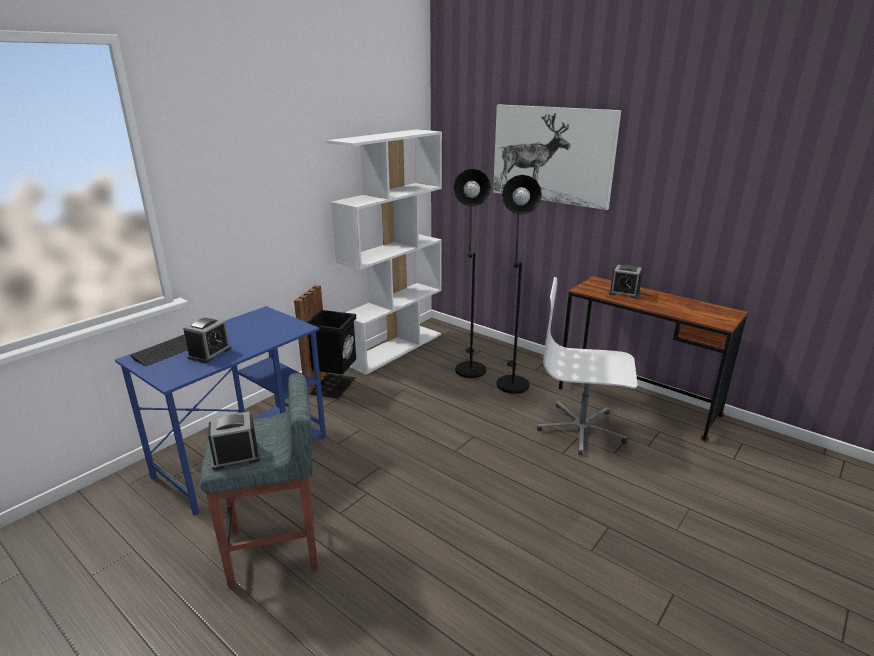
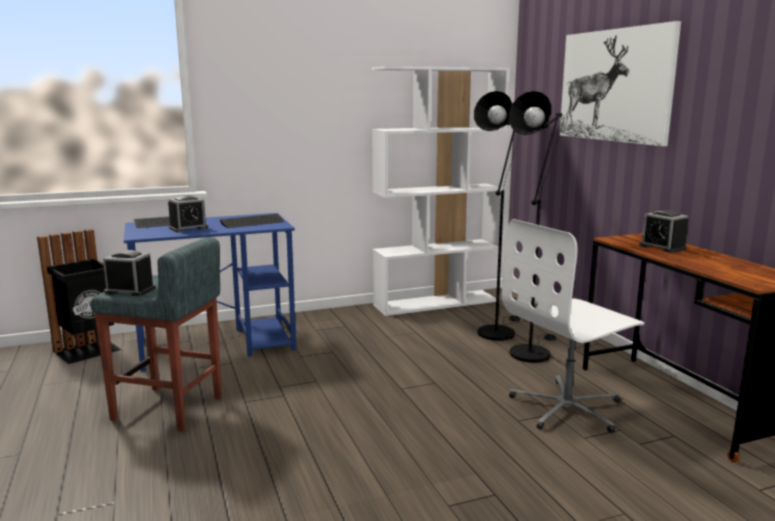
camera: 30 degrees right, 10 degrees down
black trash can [294,285,356,399] -> black trash can moved to [37,229,121,364]
white office chair [537,277,638,455] -> white office chair turned 75 degrees counterclockwise [502,219,644,433]
none -> keyboard [220,214,284,228]

